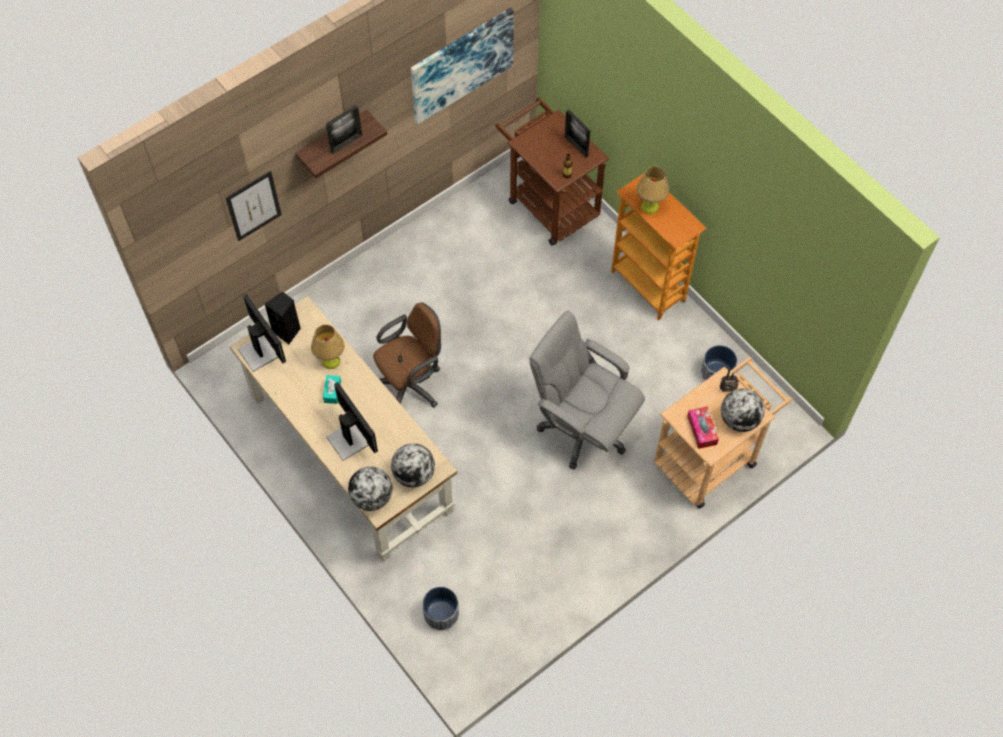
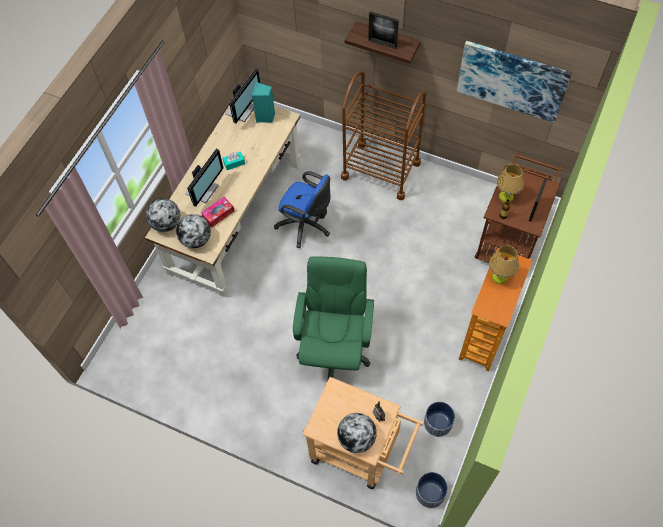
camera: 65 degrees right, 0 degrees up
picture [226,171,282,241] -> none
black speaker [265,292,301,345] -> turquoise speaker [252,82,275,123]
table lamp [311,324,345,369] -> table lamp moved to [497,164,524,203]
brown office chair [373,302,441,407] -> blue office chair [274,171,331,248]
planter [422,587,459,631] -> planter moved to [416,472,448,508]
grey office chair [529,310,645,469] -> green office chair [293,256,374,382]
tissue box [687,407,719,449] -> tissue box moved to [201,197,234,228]
none -> brown cart [341,72,426,200]

